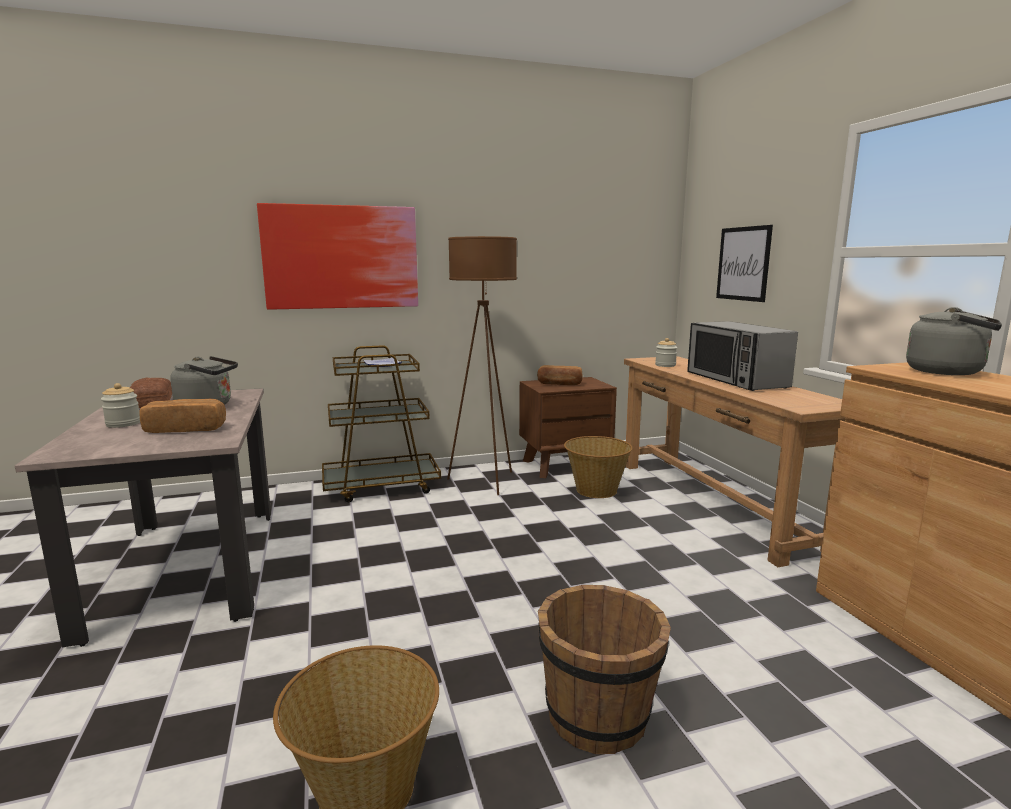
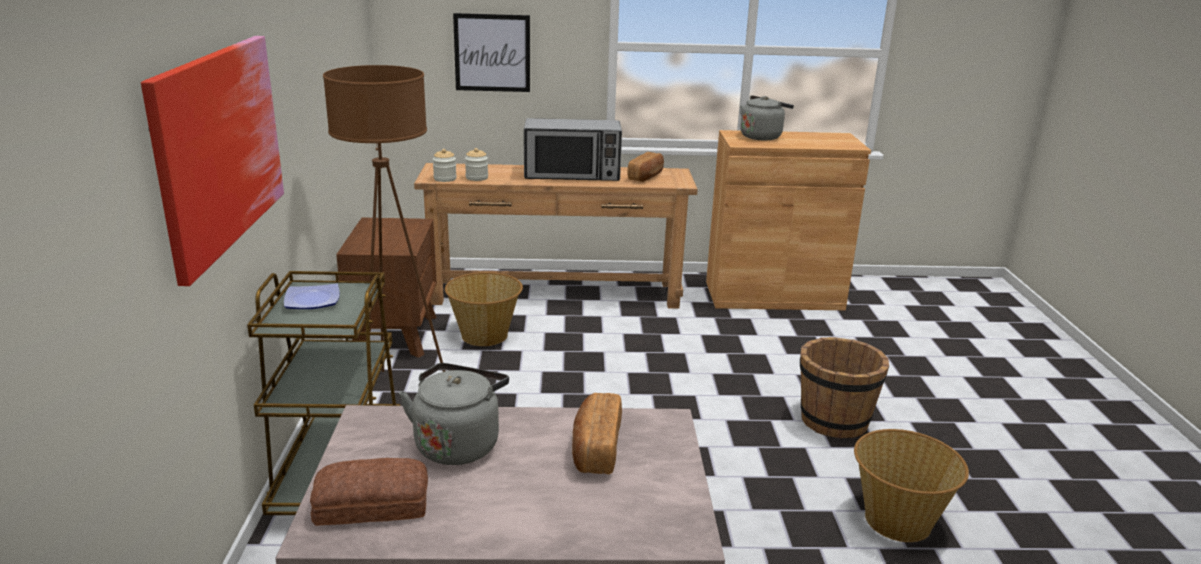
camera: 75 degrees left, 10 degrees up
jar [101,383,140,428] -> jar moved to [433,149,457,182]
bread [537,365,583,385] -> bread moved to [628,152,664,182]

